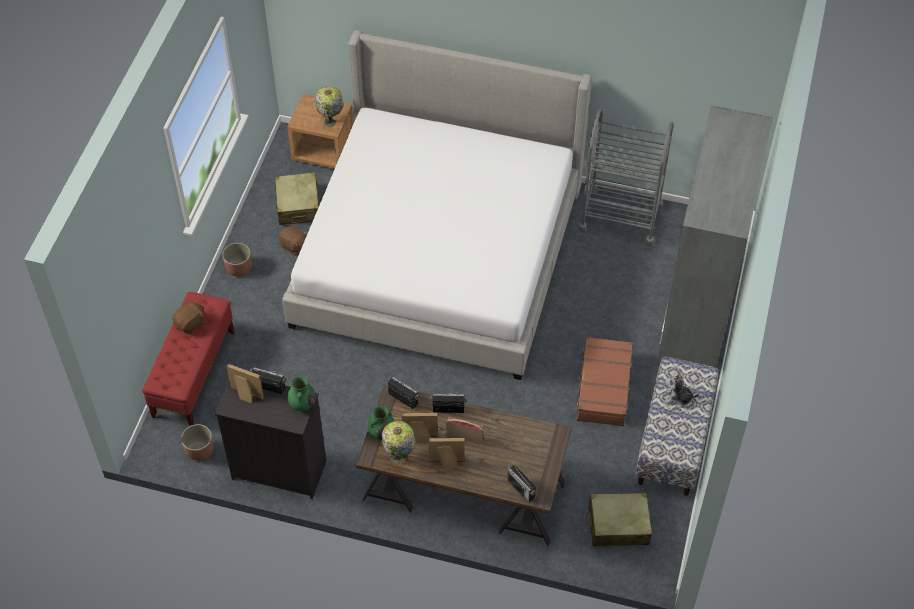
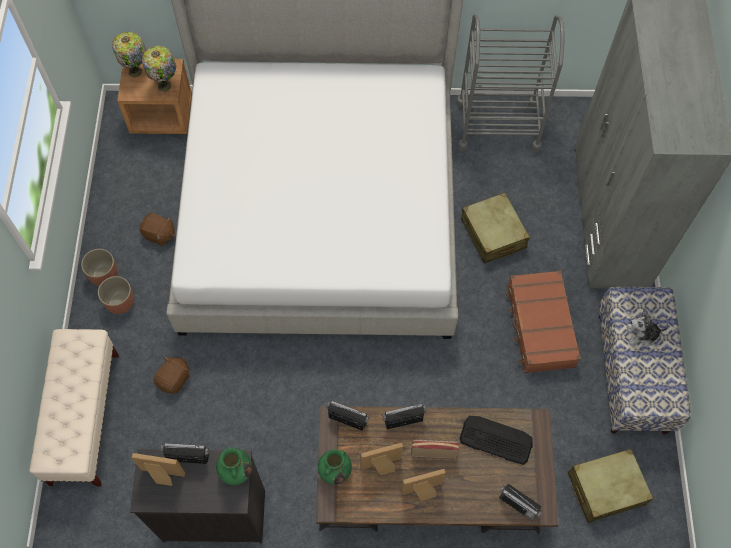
camera: 15 degrees left, 10 degrees up
red bench [142,292,234,426] -> beige bench [29,329,119,487]
brown plush toy [172,299,205,334] -> brown plush toy moved to [154,356,190,394]
planter [181,424,213,461] -> planter moved to [98,276,134,314]
beige suitcase [274,172,319,225] -> beige suitcase moved to [461,193,530,263]
table lamp [382,421,416,465] -> table lamp moved to [112,32,146,77]
none -> keyboard [460,416,533,465]

